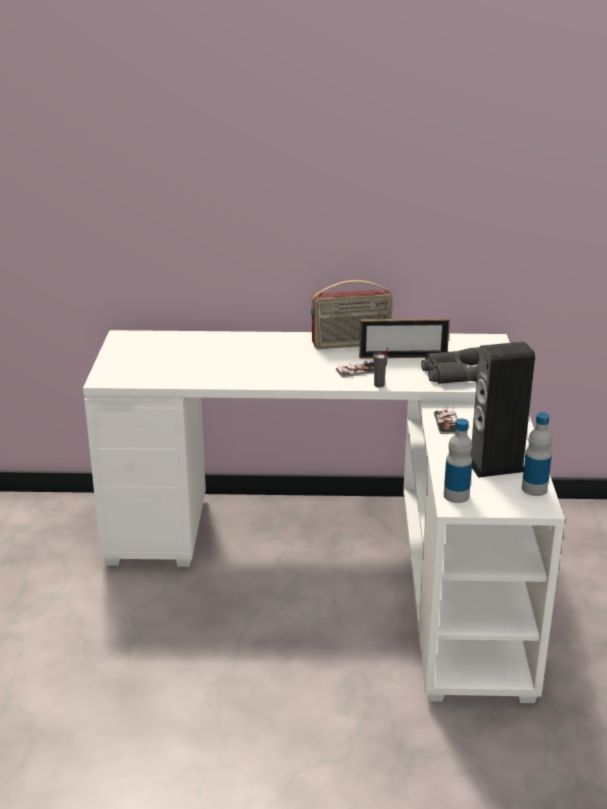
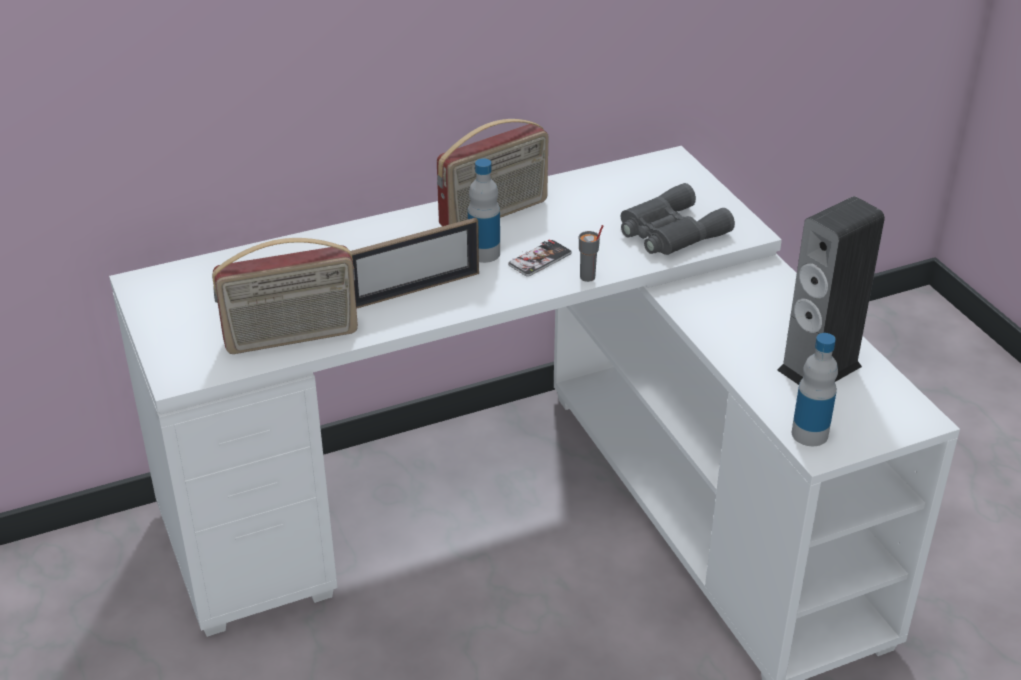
camera: 25 degrees left, 10 degrees up
picture frame [359,318,450,359] -> picture frame moved to [350,218,479,309]
phone [434,409,458,434] -> none
bottle [522,412,552,496] -> bottle moved to [468,159,500,263]
none -> radio [212,238,358,354]

